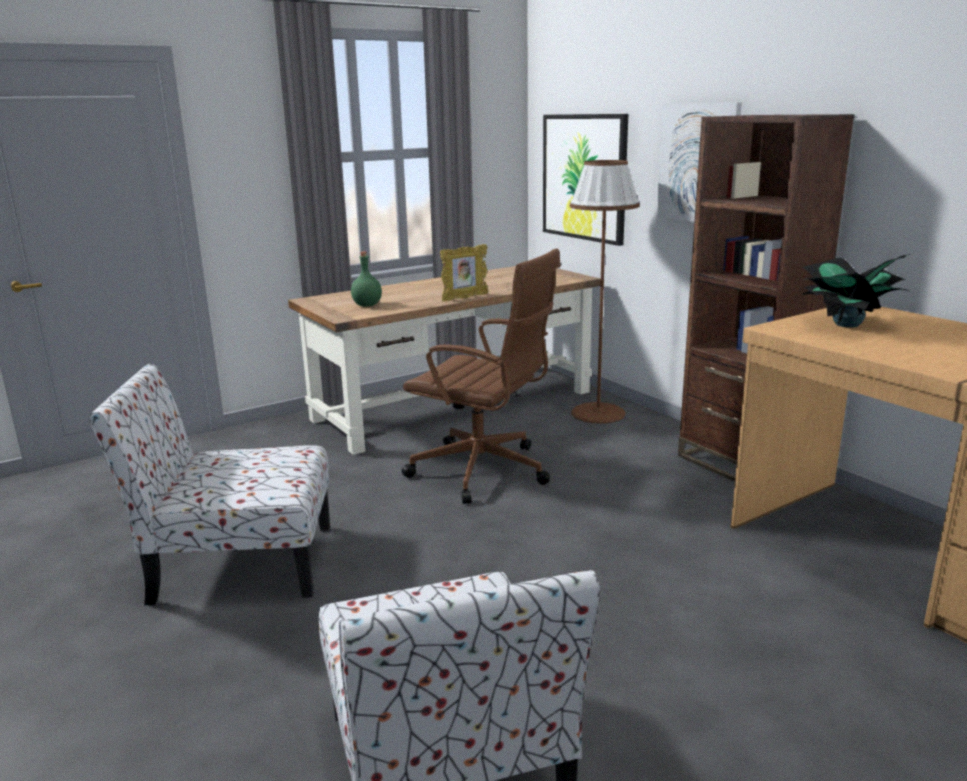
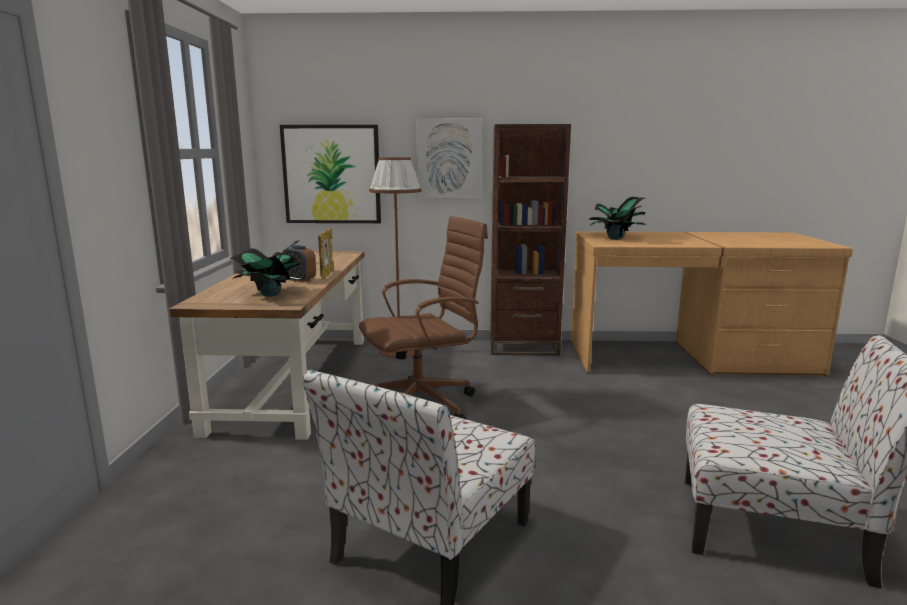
camera: 55 degrees left, 5 degrees down
green bottle [351,252,382,306] -> potted plant [229,240,304,296]
none -> alarm clock [282,245,316,282]

